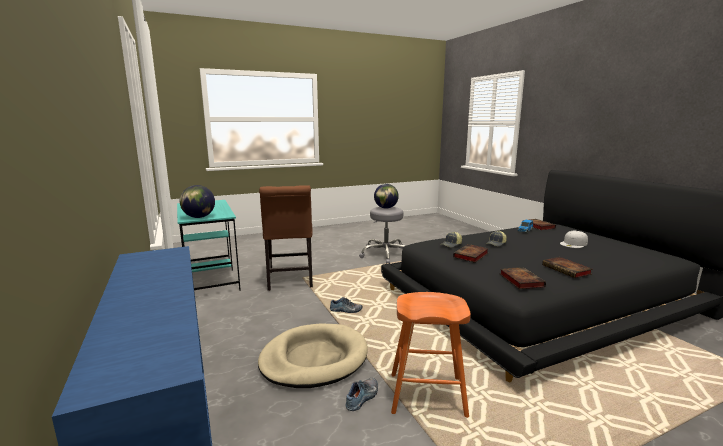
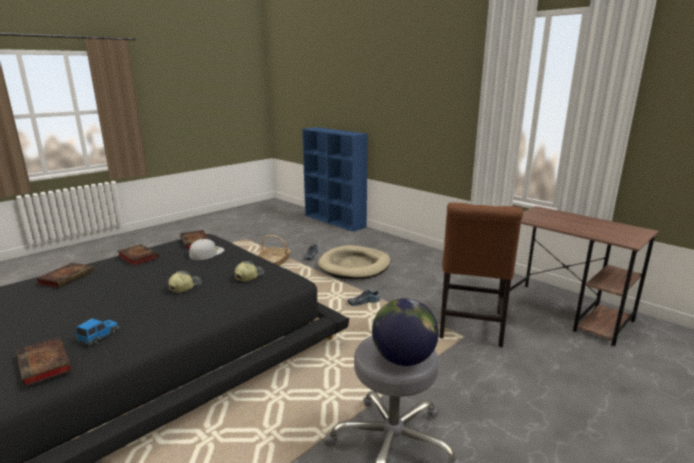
camera: 160 degrees right, 5 degrees up
turquoise desk [177,200,241,291] -> brown desk [503,206,659,346]
globe [180,185,215,218] -> none
brown chair [259,185,313,291] -> brown chair turned 135 degrees counterclockwise [439,202,523,347]
orange stool [391,292,471,418] -> basket [258,235,291,266]
book [453,244,489,263] -> book moved to [35,263,94,288]
white cap [560,231,588,248] -> white cap moved to [189,239,224,260]

